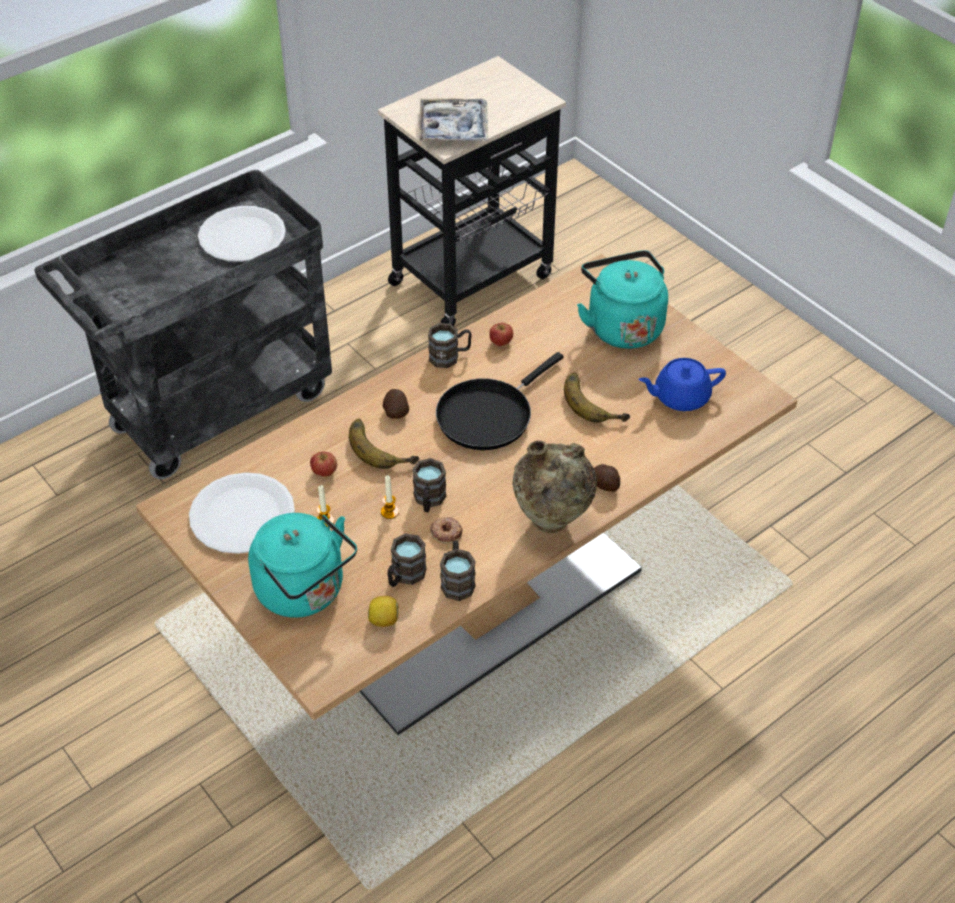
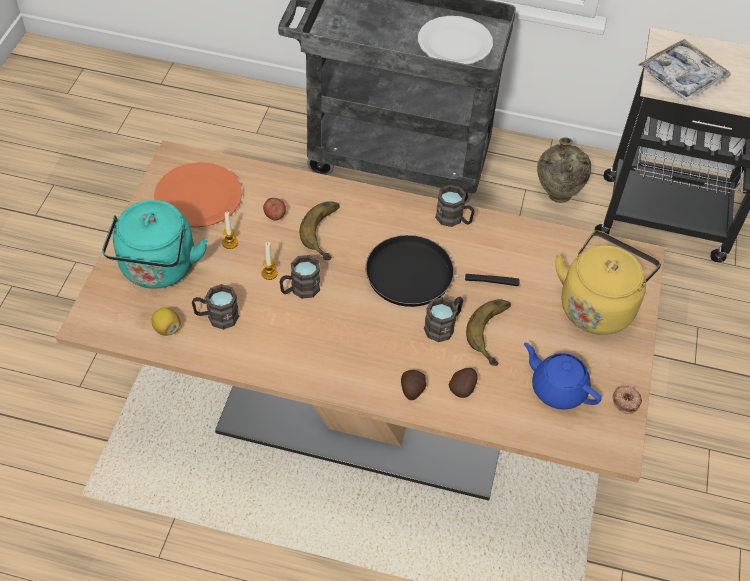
camera: 50 degrees right, 5 degrees up
white plate [189,472,295,554] -> orange plate [154,162,242,228]
potato [383,389,409,419] -> potato moved to [448,368,477,398]
donut [430,517,463,544] -> donut moved to [612,386,642,414]
brown mug [440,541,476,601] -> brown mug moved to [424,297,463,342]
apple [489,323,513,346] -> none
beige vase [512,440,597,533] -> beige vase moved to [537,137,591,203]
turquoise kettle [577,250,668,349] -> yellow kettle [555,230,661,335]

